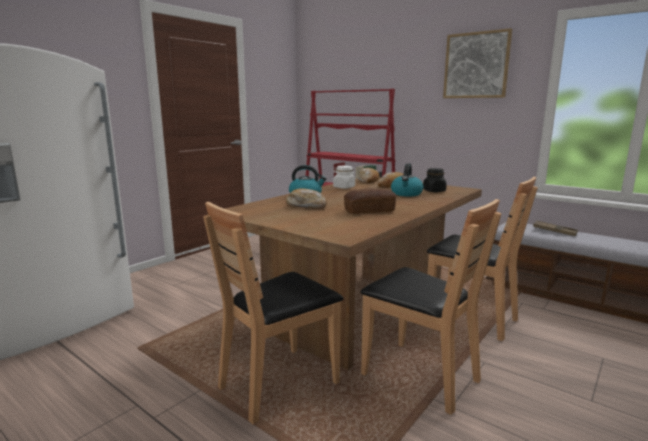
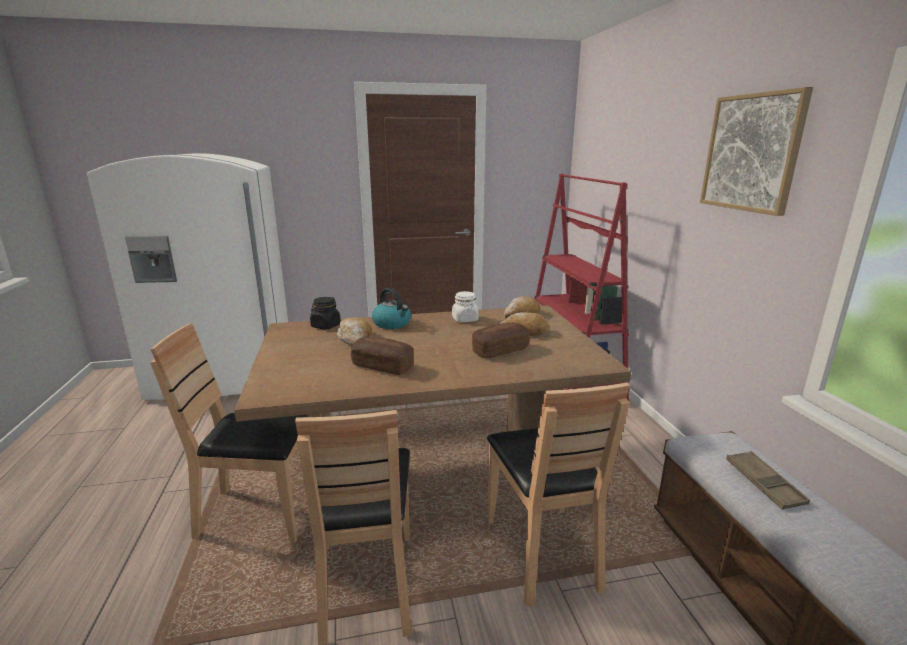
camera: 40 degrees right, 5 degrees up
kettle [391,163,423,196] -> bread [472,323,530,358]
black jar [423,168,447,192] -> black jar moved to [310,297,341,329]

